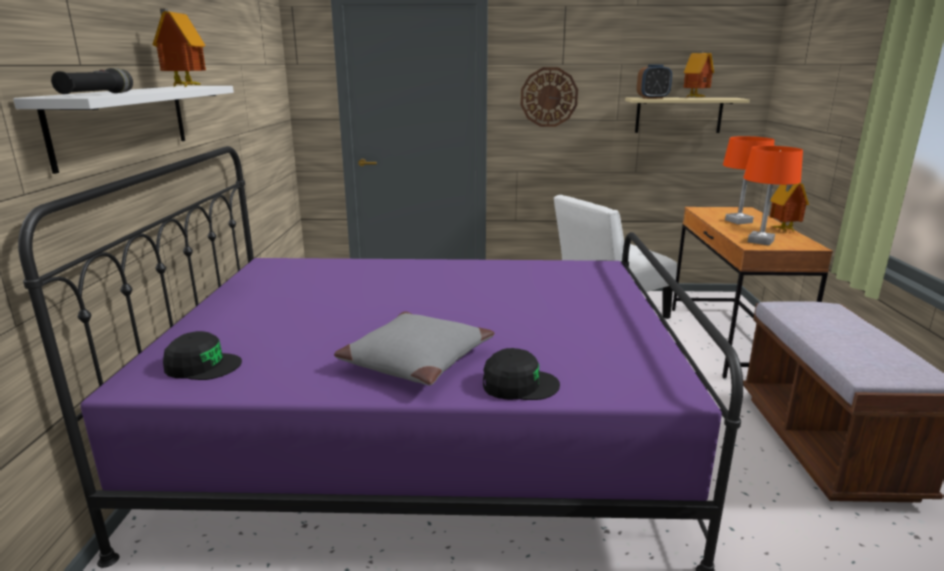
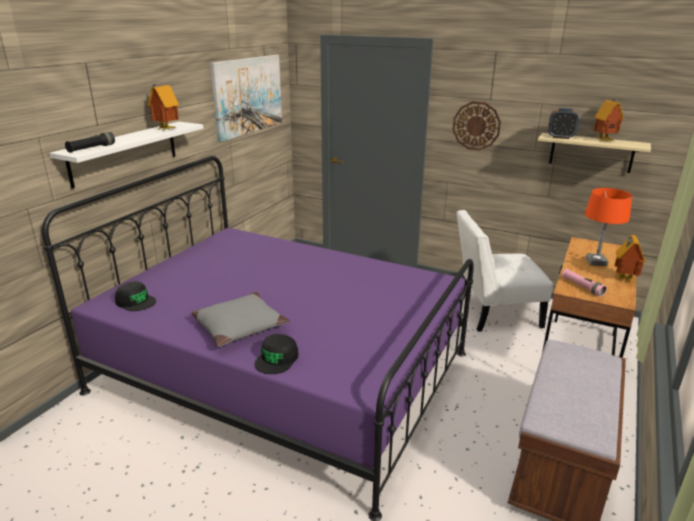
camera: 25 degrees right, 5 degrees up
black cap [483,348,560,400] -> black cap turned 90 degrees clockwise [255,334,299,374]
orange table lamp [743,146,803,246] -> pink flashlight [561,269,607,297]
none -> picture [210,55,282,142]

